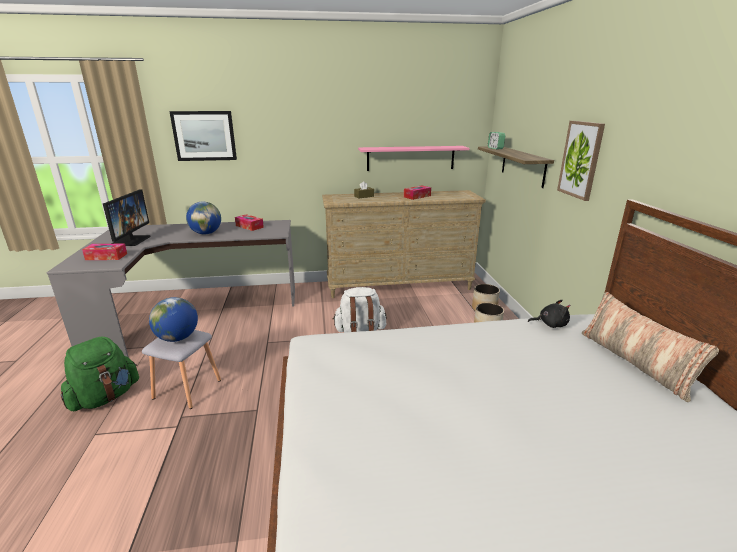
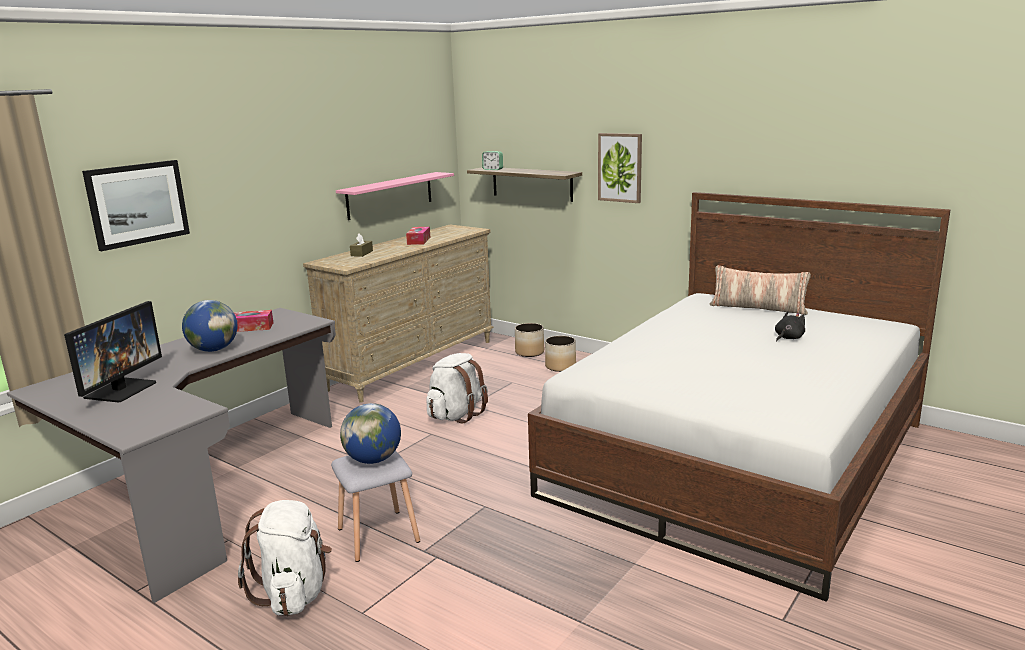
camera: 45 degrees left, 5 degrees down
green backpack [61,337,139,411] -> white backpack [238,500,332,616]
tissue box [82,244,127,260] -> none
monitor [103,189,151,246] -> monitor turned 60 degrees clockwise [64,301,162,403]
black plush toy [528,300,571,328] -> black plush toy moved to [775,311,805,342]

